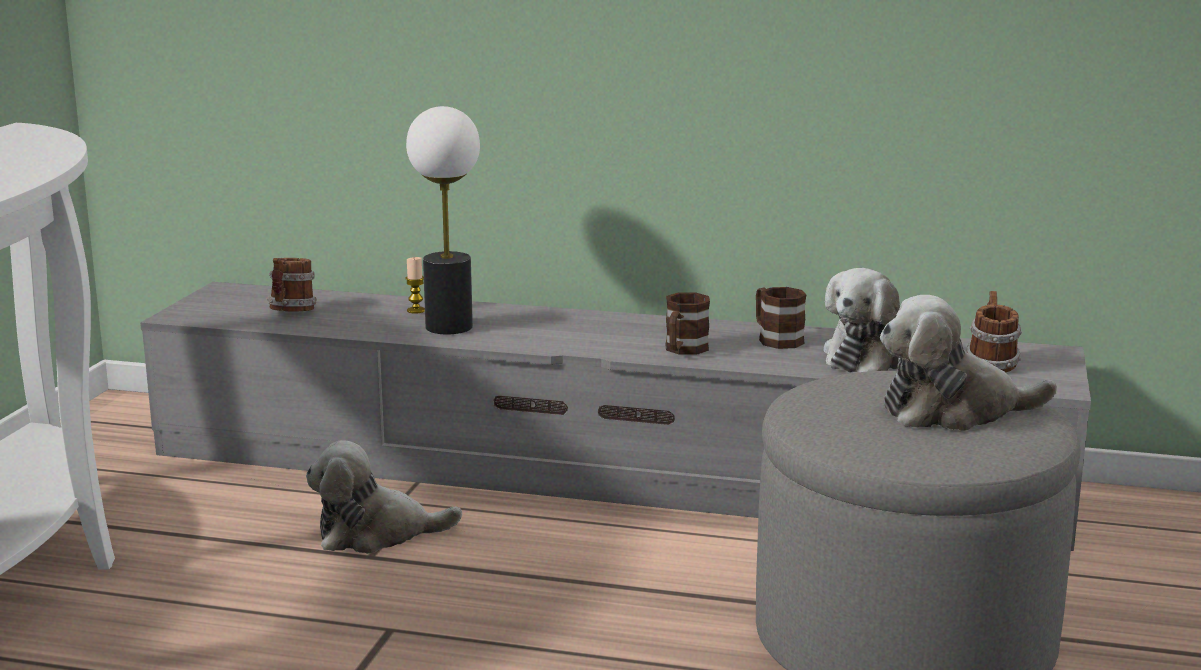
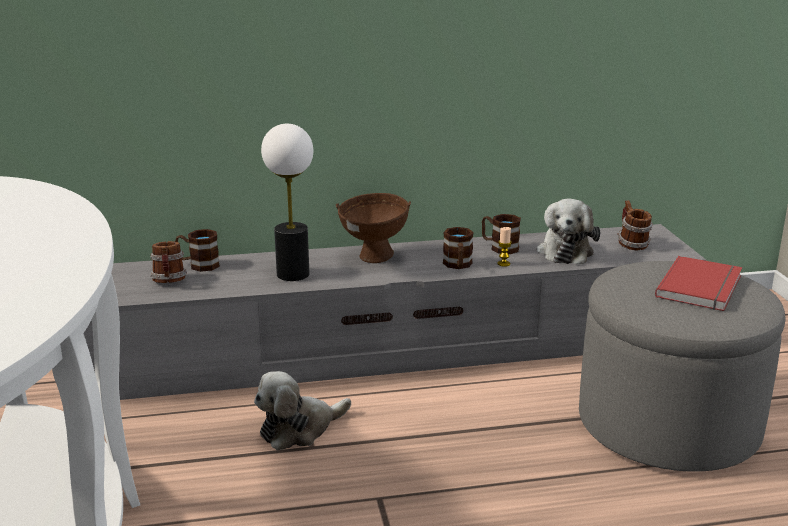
camera: 25 degrees left, 5 degrees up
candle [406,257,425,314] -> candle moved to [497,227,512,267]
plush toy [880,295,1057,431] -> red book [655,256,742,311]
none -> brown mug [175,229,220,272]
none -> brown bowl [336,193,411,263]

